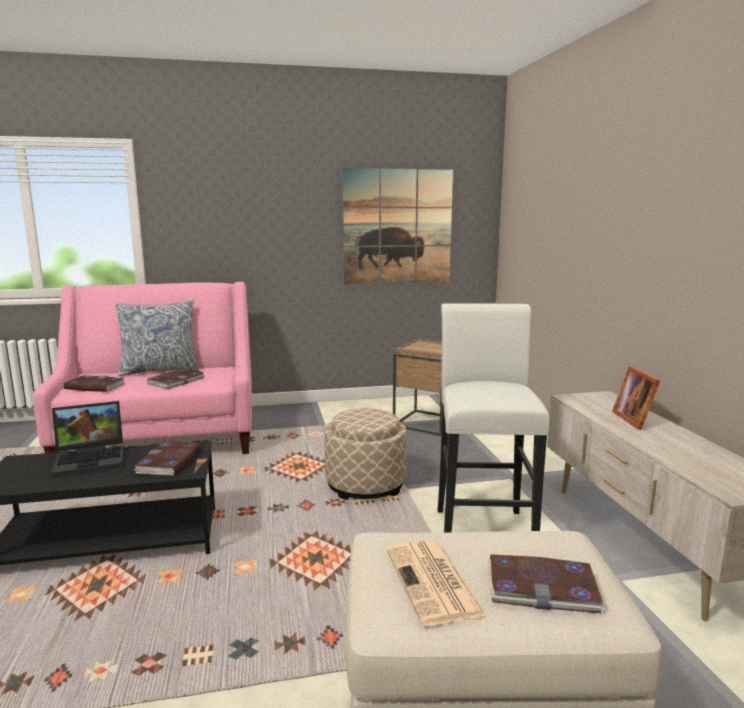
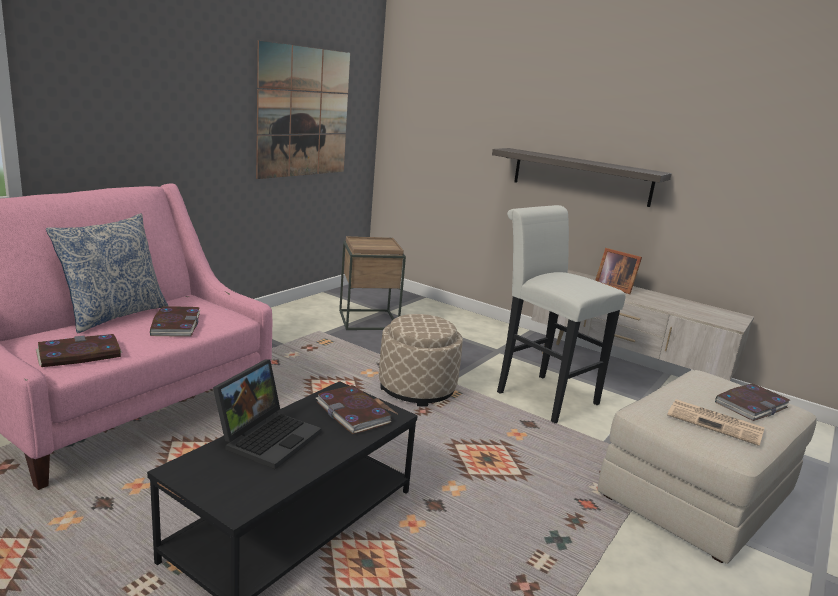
camera: 45 degrees left, 5 degrees up
none -> shelf [492,148,672,207]

